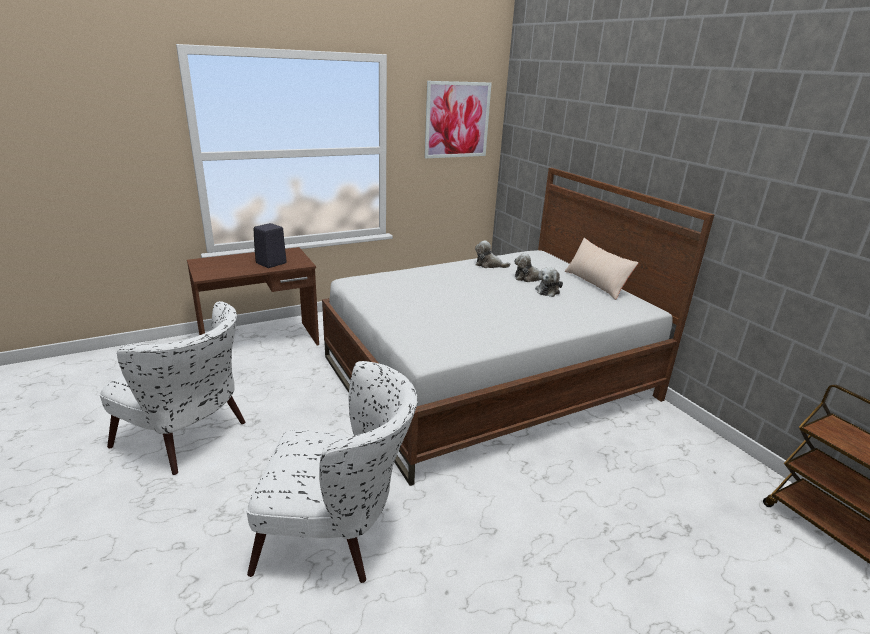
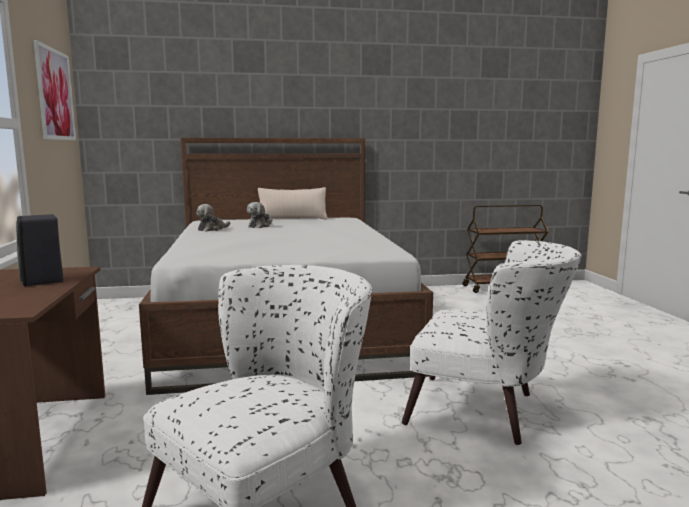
camera: 70 degrees left, 15 degrees down
white armchair [246,361,418,583] -> white armchair turned 90 degrees clockwise [402,240,582,445]
plush toy [535,267,563,297] -> none

